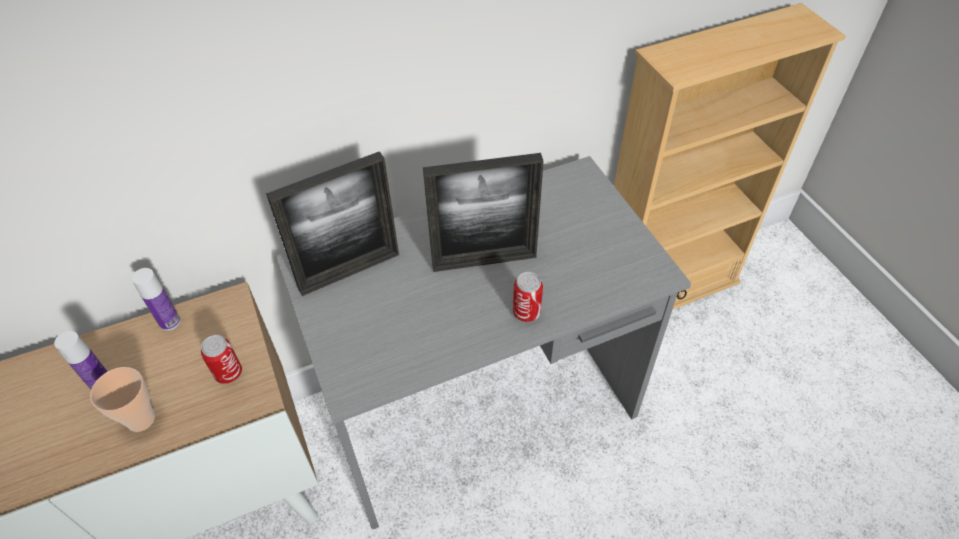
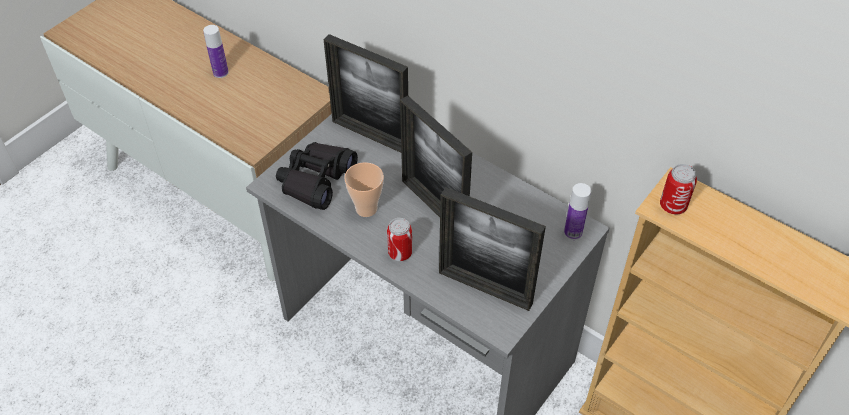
camera: 60 degrees right, 0 degrees up
cup [90,367,155,432] -> cup moved to [344,162,384,217]
bottle [132,268,181,331] -> bottle moved to [564,183,591,240]
can [201,335,242,384] -> can moved to [660,164,697,215]
none -> black binoculars [276,142,358,210]
none -> picture frame [439,187,546,311]

